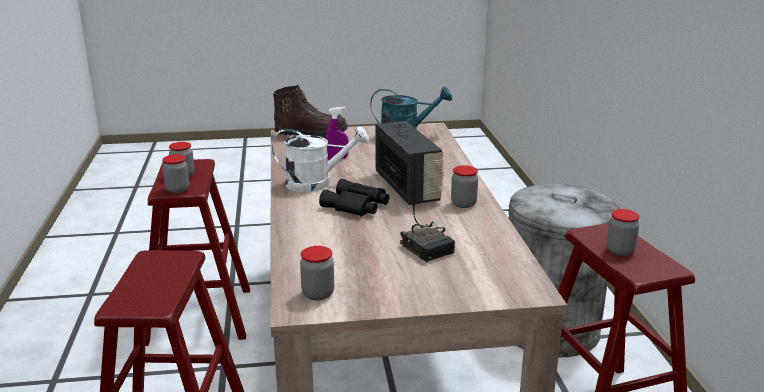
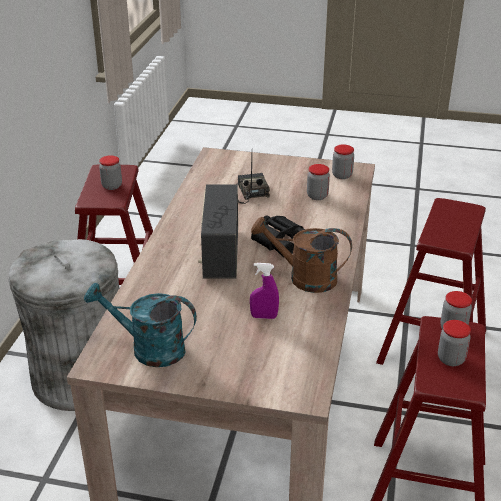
camera: 160 degrees left, 10 degrees up
white watering can [272,126,369,192] -> brown watering can [251,217,352,293]
brown boot [273,85,348,138] -> none
jar [451,165,478,208] -> jar moved to [307,164,330,200]

